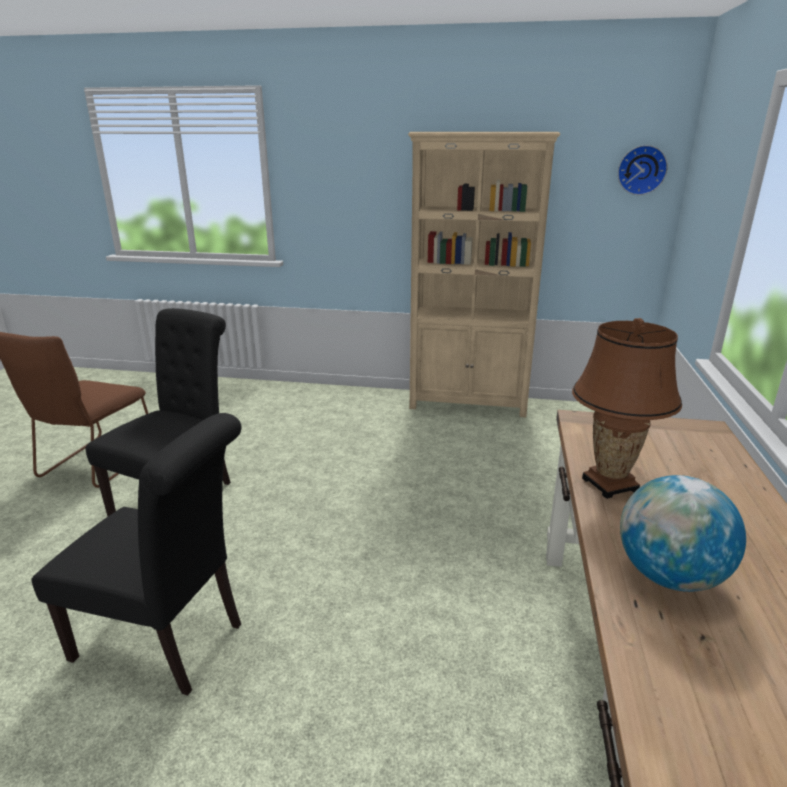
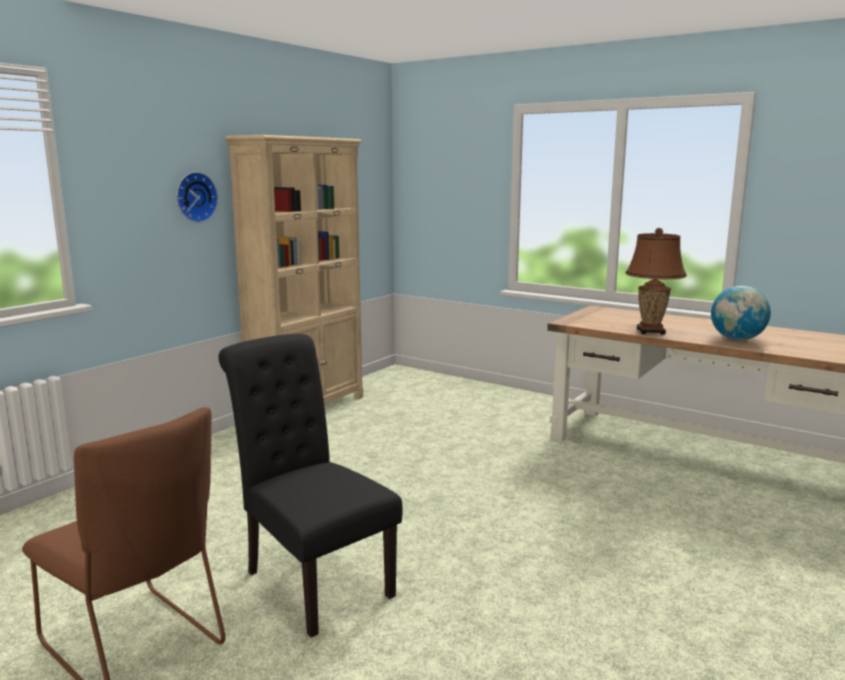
camera: 65 degrees left, 10 degrees down
black chair [31,413,242,696] -> none
wall clock [618,145,668,195] -> wall clock moved to [177,172,218,223]

